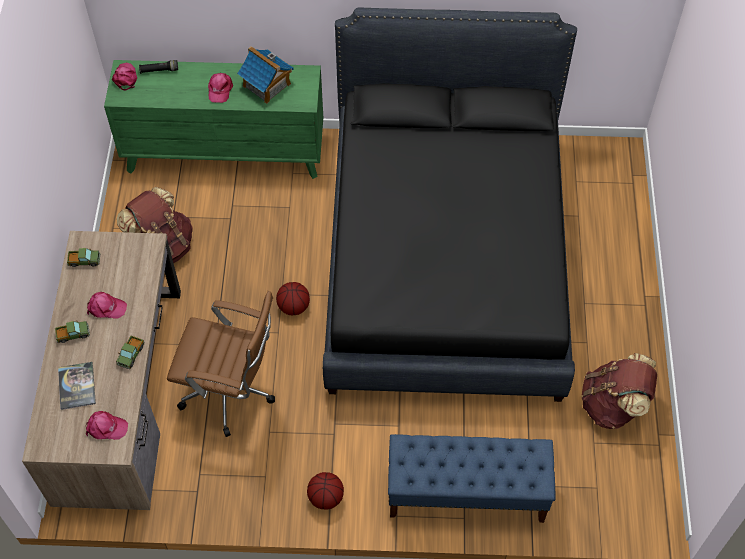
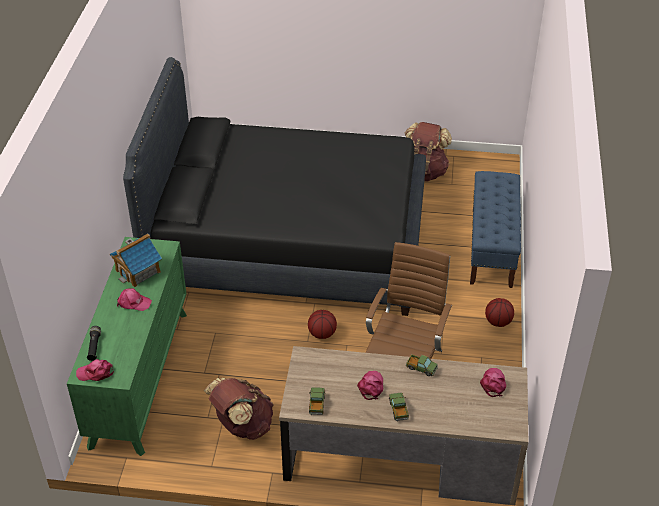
camera: 85 degrees left, 15 degrees down
book [58,362,96,410] -> none

